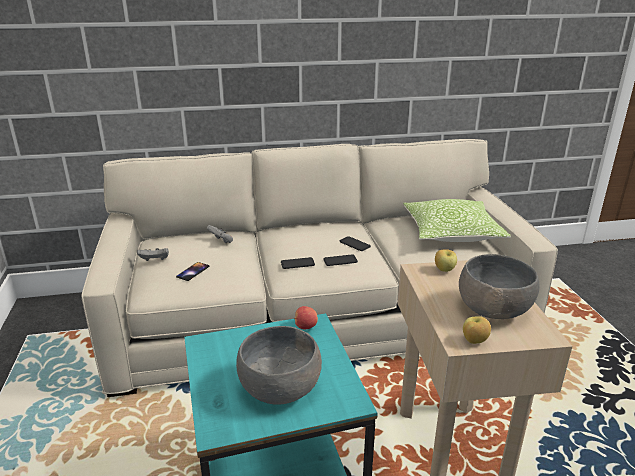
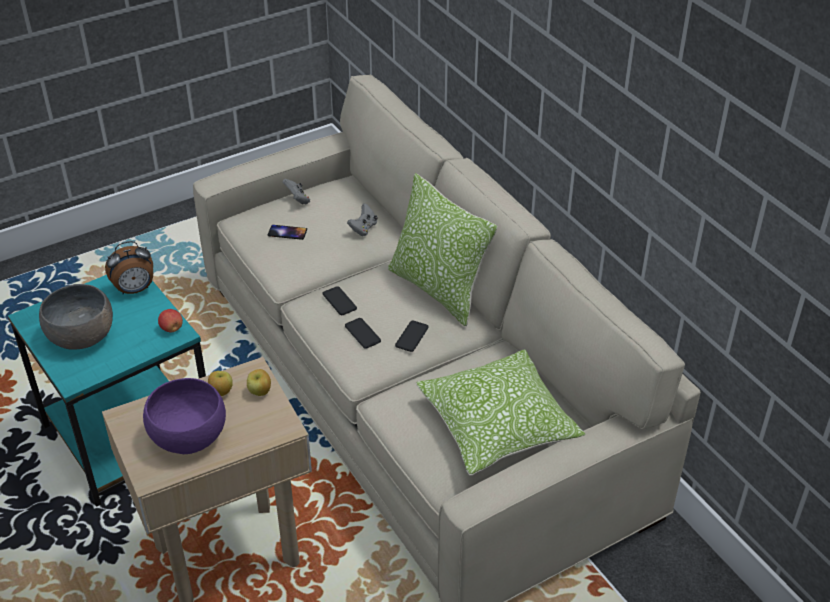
camera: 70 degrees right, 15 degrees up
grey bowl [459,254,539,319] -> purple bowl [143,378,226,454]
apple [463,316,491,344] -> apple moved to [208,371,233,396]
none -> alarm clock [105,241,153,294]
none -> pillow [388,173,497,326]

